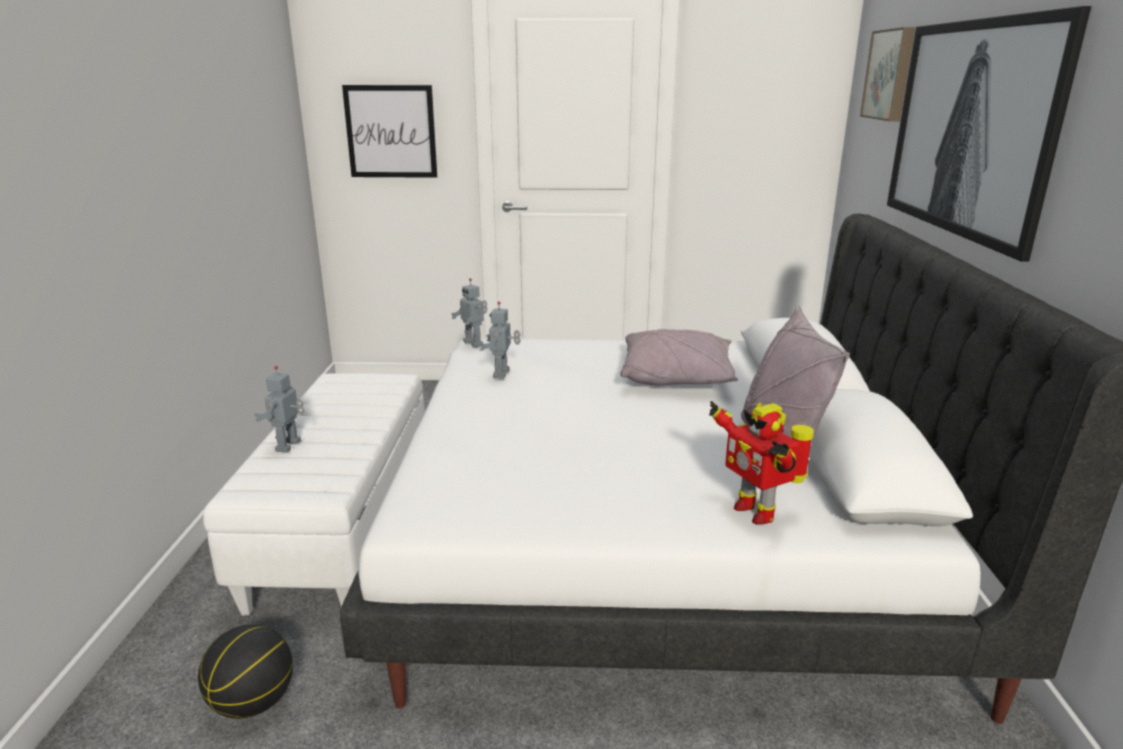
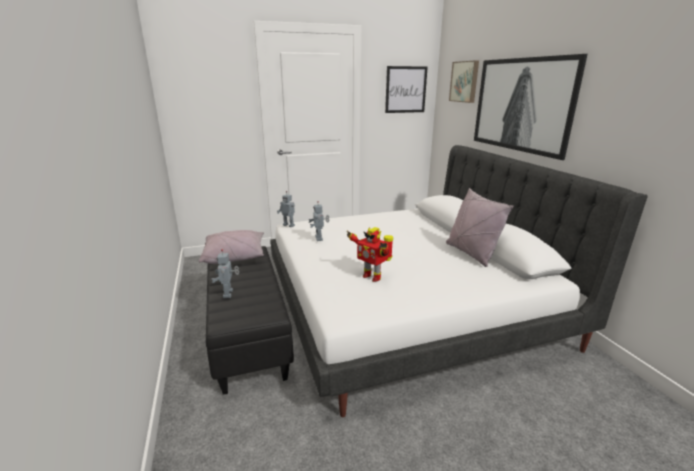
camera: 20 degrees left, 0 degrees up
basketball [198,625,293,719] -> none
white ottoman [203,373,425,616] -> black ottoman [206,246,294,395]
picture [342,85,437,178] -> picture moved to [385,66,428,113]
purple pillow [620,329,738,385] -> purple pillow moved to [199,230,264,264]
toy robot [709,401,814,524] -> toy robot moved to [347,227,393,282]

